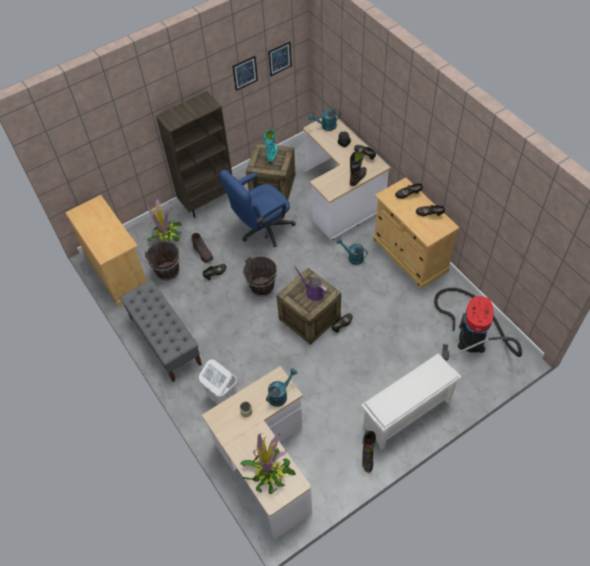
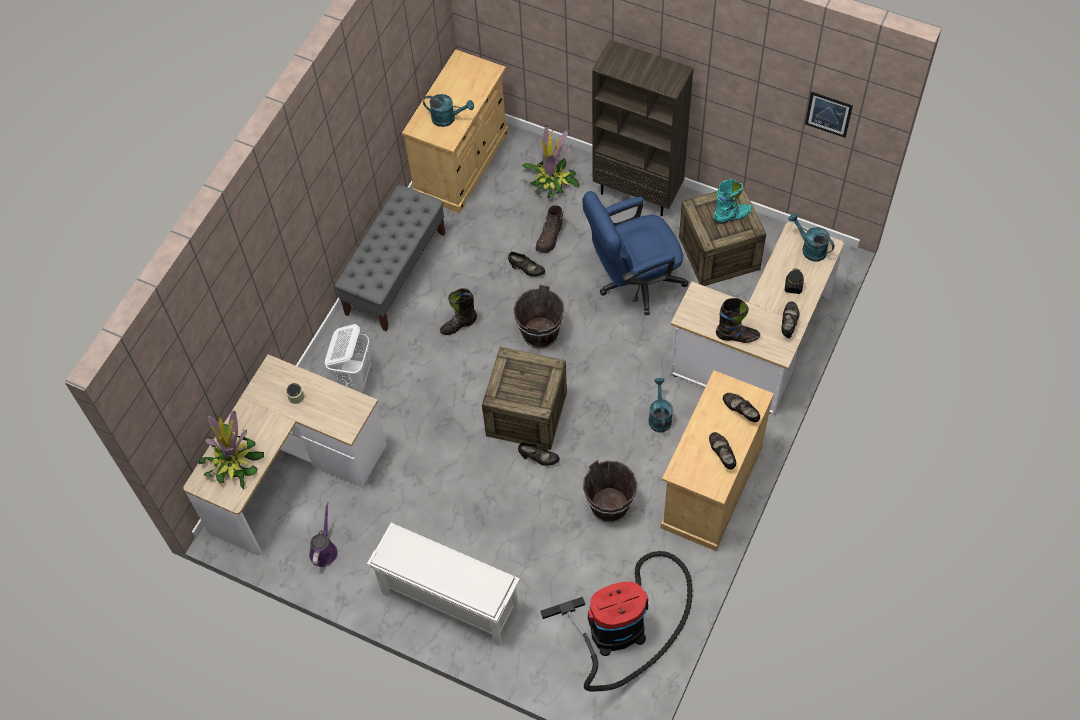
camera: 60 degrees right, 5 degrees up
brown bucket [145,241,180,281] -> brown bucket moved to [583,460,638,523]
blue office chair [220,170,295,247] -> blue office chair turned 45 degrees counterclockwise [582,191,688,315]
picture [232,56,258,91] -> none
turquoise watering can [266,368,297,407] -> turquoise watering can moved to [423,94,474,127]
purple watering can [293,266,327,301] -> purple watering can moved to [309,502,338,567]
black boot [362,430,376,473] -> black boot moved to [440,288,477,335]

